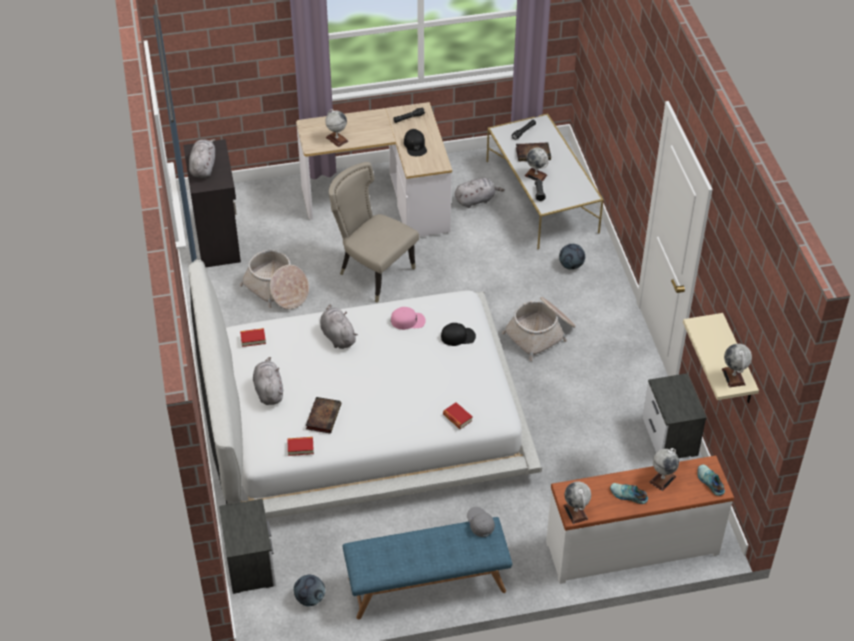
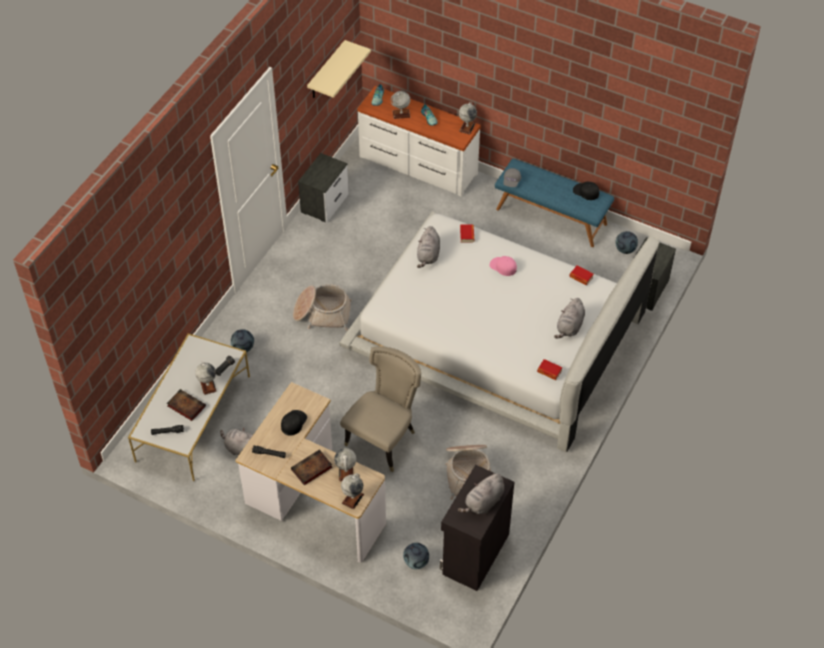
camera: 140 degrees left, 5 degrees up
book [306,397,341,434] -> book moved to [291,450,333,485]
grey plush toy [320,304,358,349] -> grey plush toy moved to [417,226,440,268]
beige chair [329,162,419,303] -> beige chair turned 135 degrees counterclockwise [340,346,421,472]
pink cap [391,307,426,330] -> pink cap moved to [490,256,517,276]
black cap [441,323,476,346] -> black cap moved to [573,182,599,200]
globe [722,344,752,387] -> globe moved to [341,473,364,509]
none -> football [403,543,429,569]

